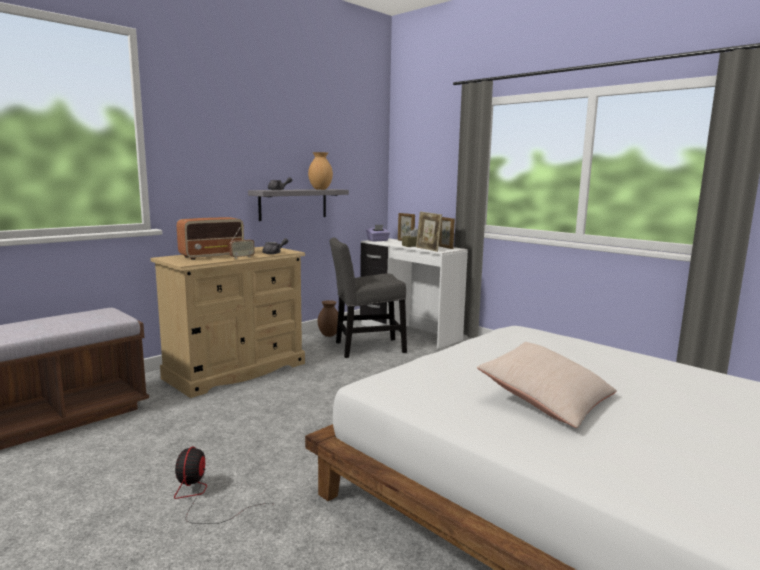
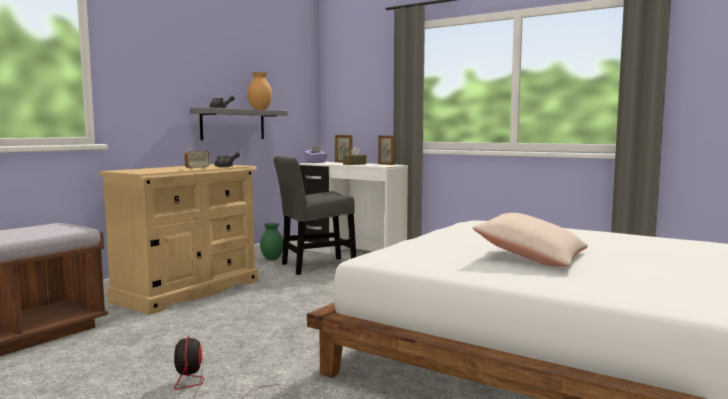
camera: 10 degrees left, 5 degrees down
radio [177,217,244,260] -> none
brown vase [318,300,338,337] -> green vase [260,223,283,260]
picture frame [416,211,442,252] -> none

